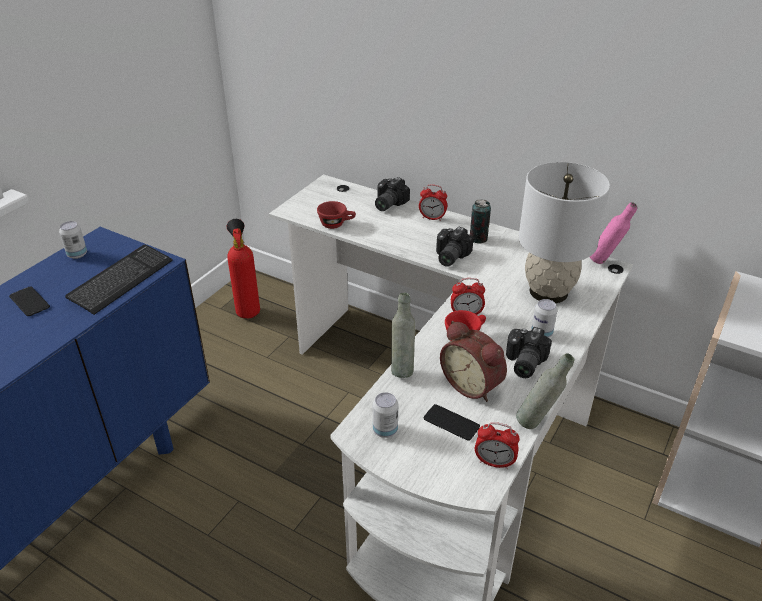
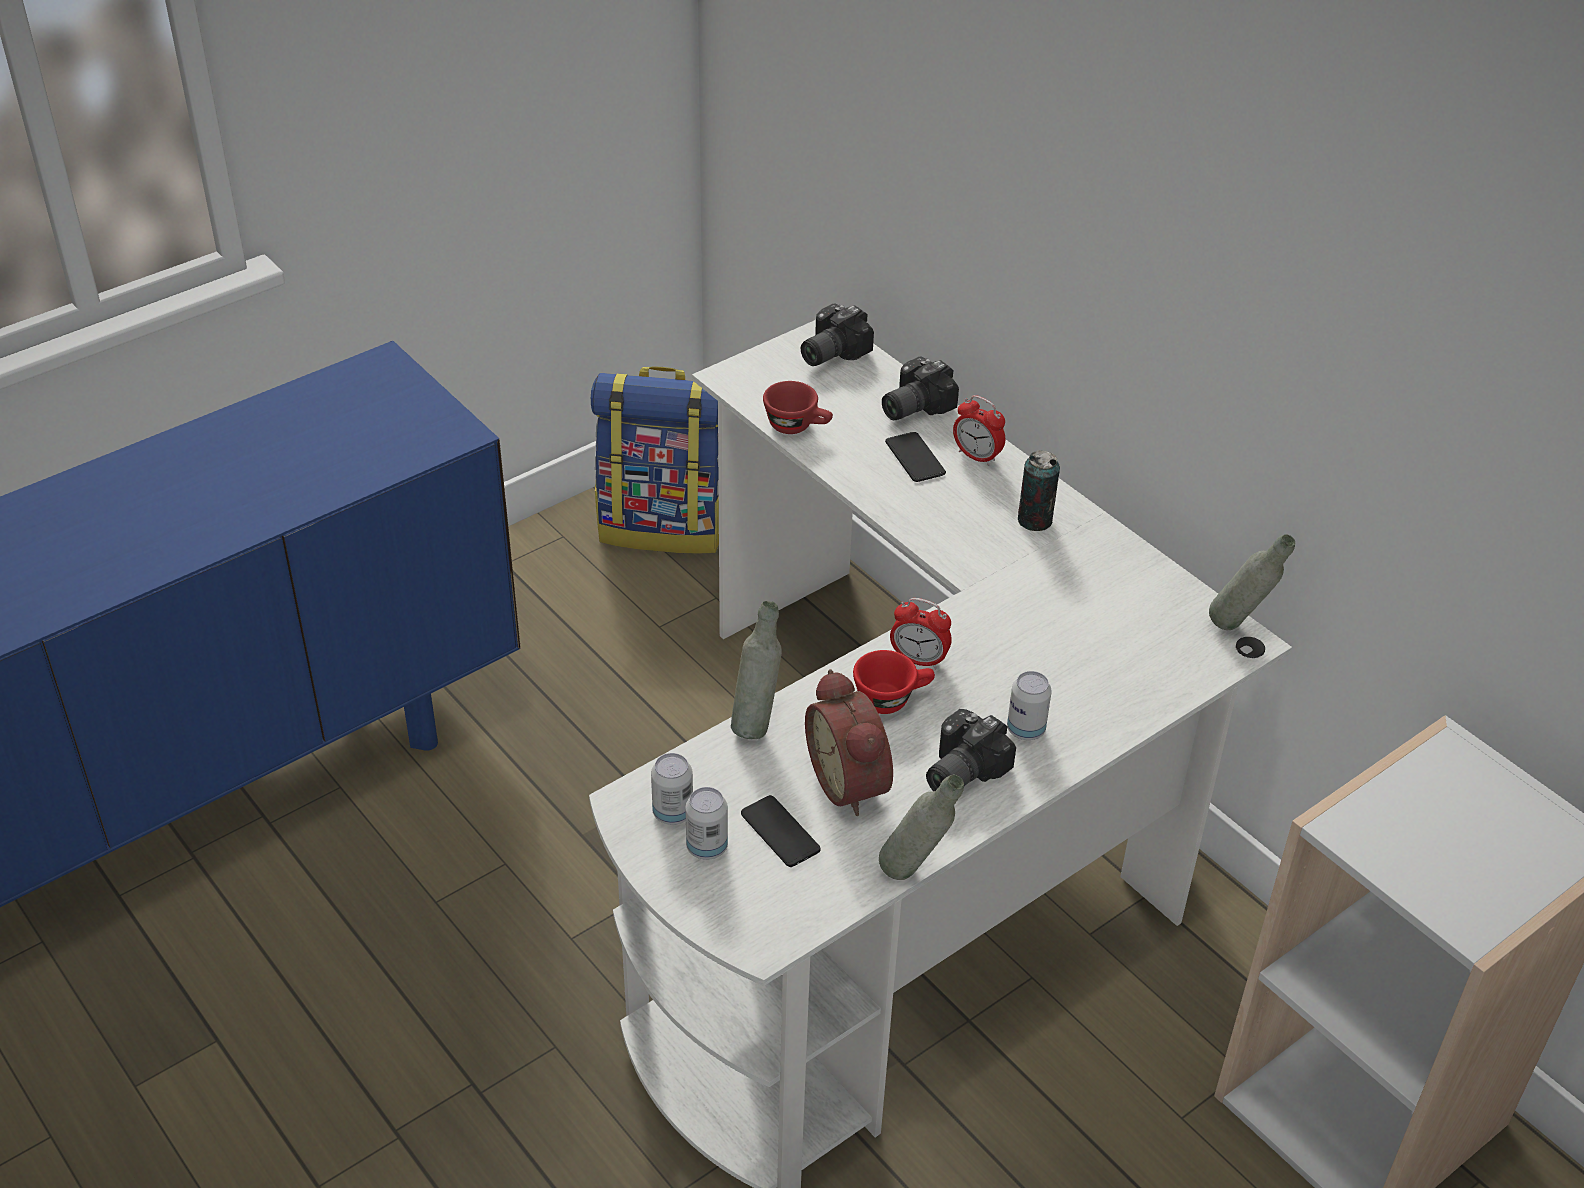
camera: 20 degrees right, 5 degrees up
phone [9,287,50,316] -> phone moved to [885,432,946,482]
can [59,221,87,259] -> can moved to [685,787,728,860]
keyboard [65,245,173,315] -> none
fire extinguisher [227,219,260,319] -> backpack [591,366,719,554]
camera [436,227,473,267] -> camera moved to [801,303,874,366]
alarm clock [475,422,520,469] -> none
white table lamp [519,162,610,303] -> none
pink bottle [590,202,638,264] -> grey bottle [1209,534,1295,630]

